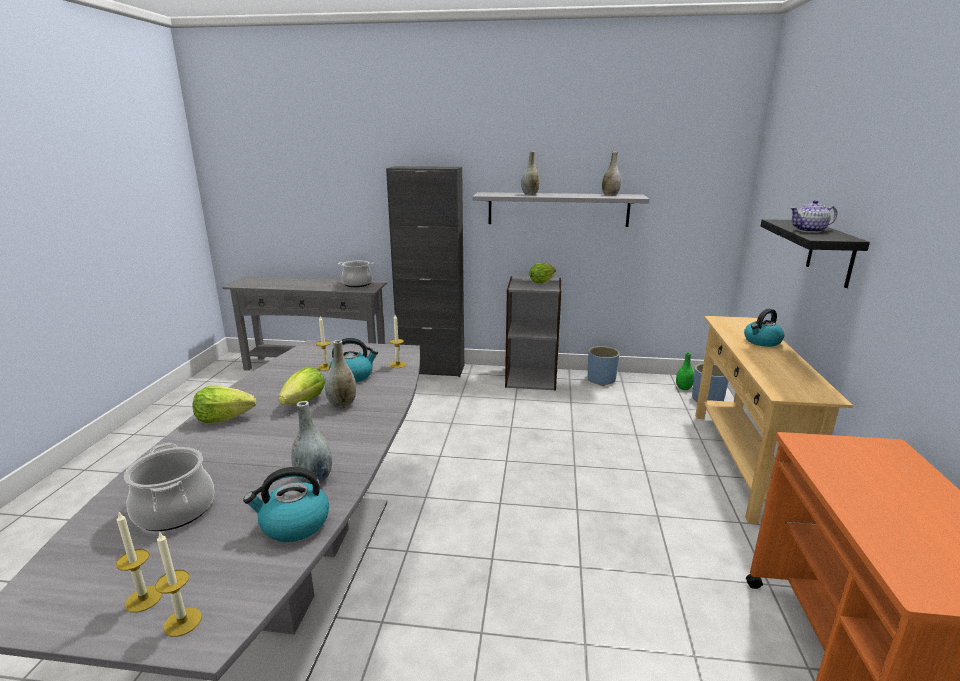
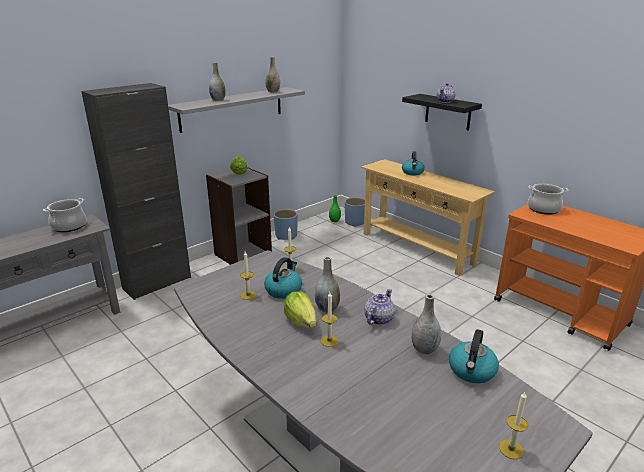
camera: 50 degrees left, 5 degrees up
cooking pot [124,443,214,531] -> cooking pot moved to [528,184,569,215]
candle [155,531,202,637] -> candle moved to [321,293,339,347]
lettuce [193,386,256,423] -> none
none -> teapot [364,289,395,325]

